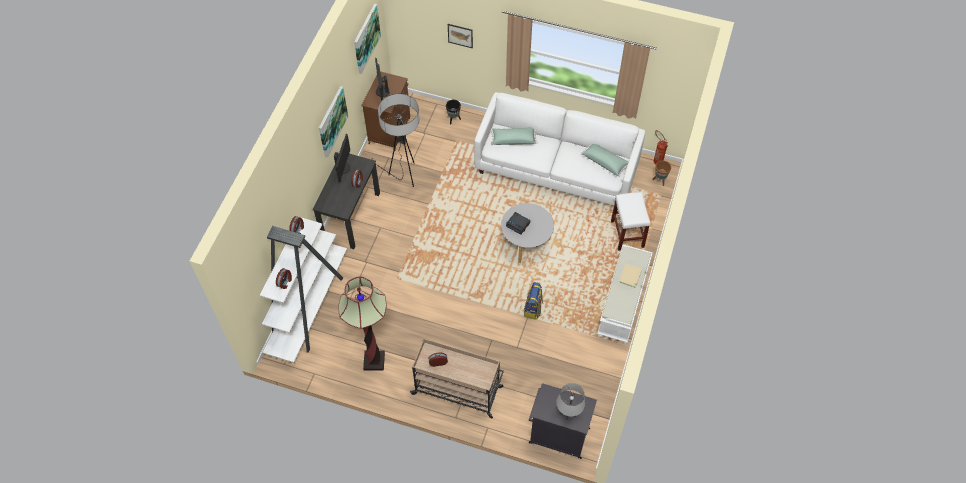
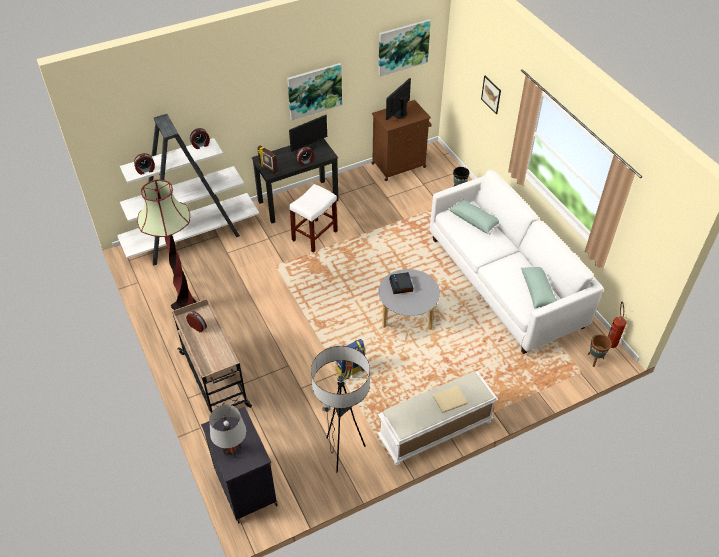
camera: 45 degrees right, 10 degrees down
floor lamp [371,94,419,187] -> floor lamp moved to [311,346,370,473]
white stool [611,192,650,251] -> white stool moved to [289,184,338,253]
none -> picture frame [257,145,278,174]

